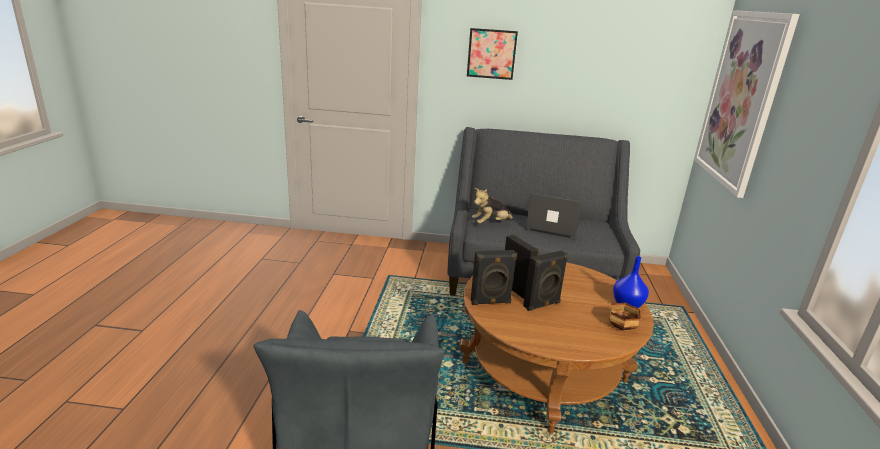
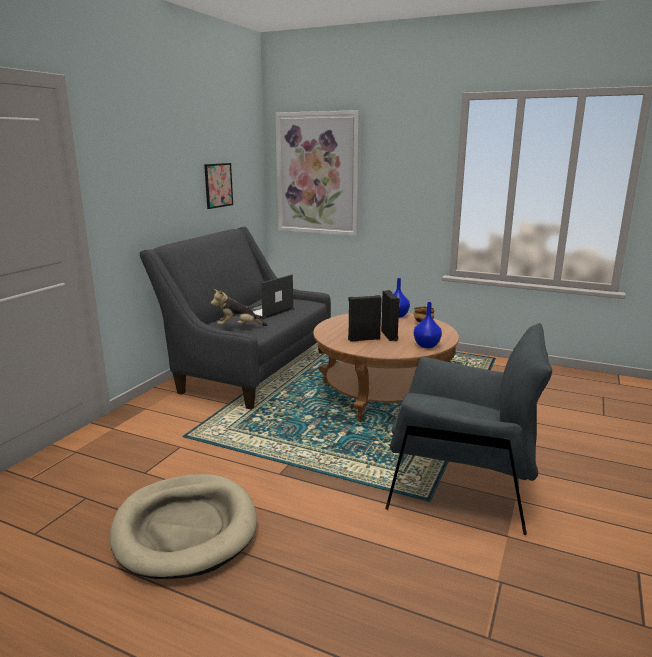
camera: 70 degrees left, 5 degrees down
picture [467,28,518,80] -> picture moved to [204,163,233,209]
black speaker [471,250,517,305] -> none
plush toy [472,188,514,224] -> plush toy turned 90 degrees clockwise [211,289,268,326]
none -> beige dog bed [110,474,257,579]
none -> blue vase [414,302,442,348]

